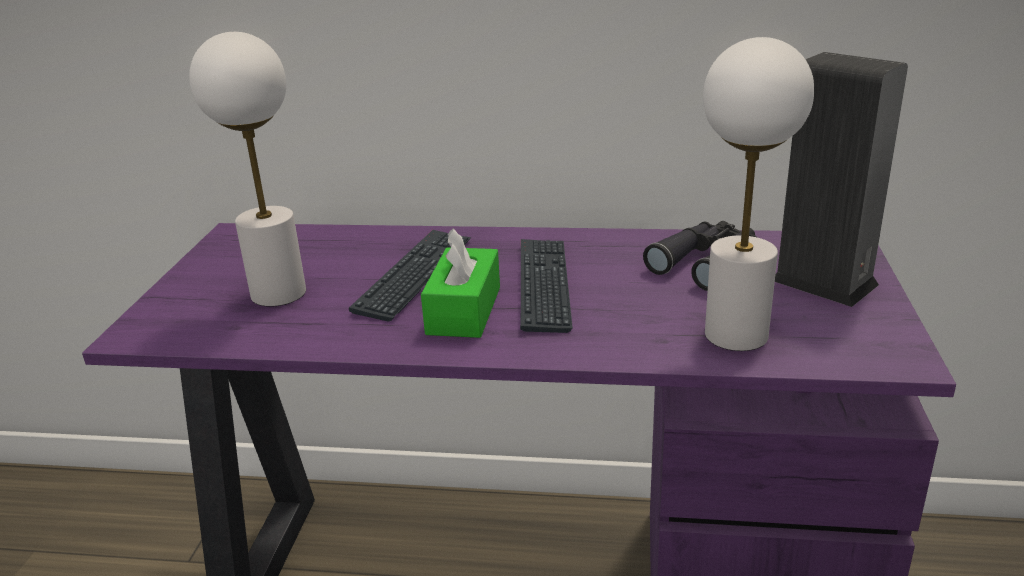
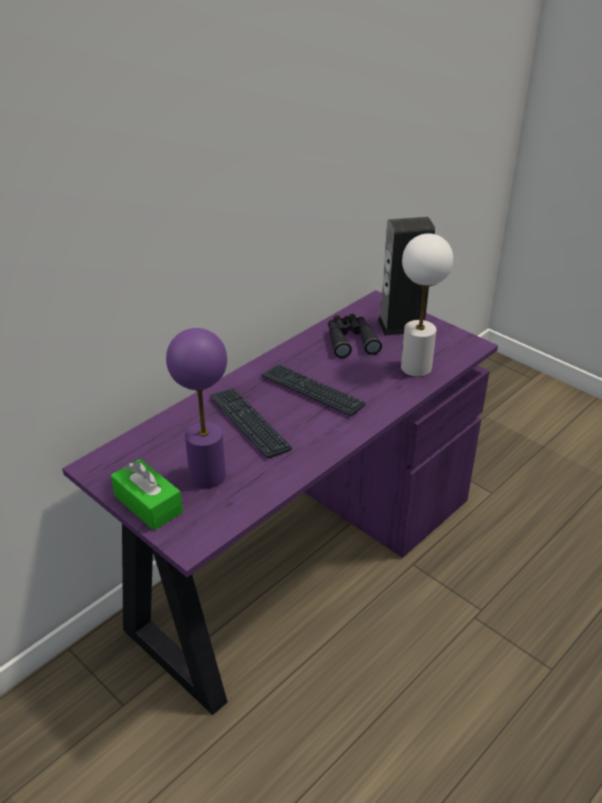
camera: 55 degrees left, 10 degrees up
white table lamp [189,32,306,307] -> purple table lamp [166,328,227,488]
green tissue box [421,228,500,338] -> green tissue box moved to [111,459,183,530]

